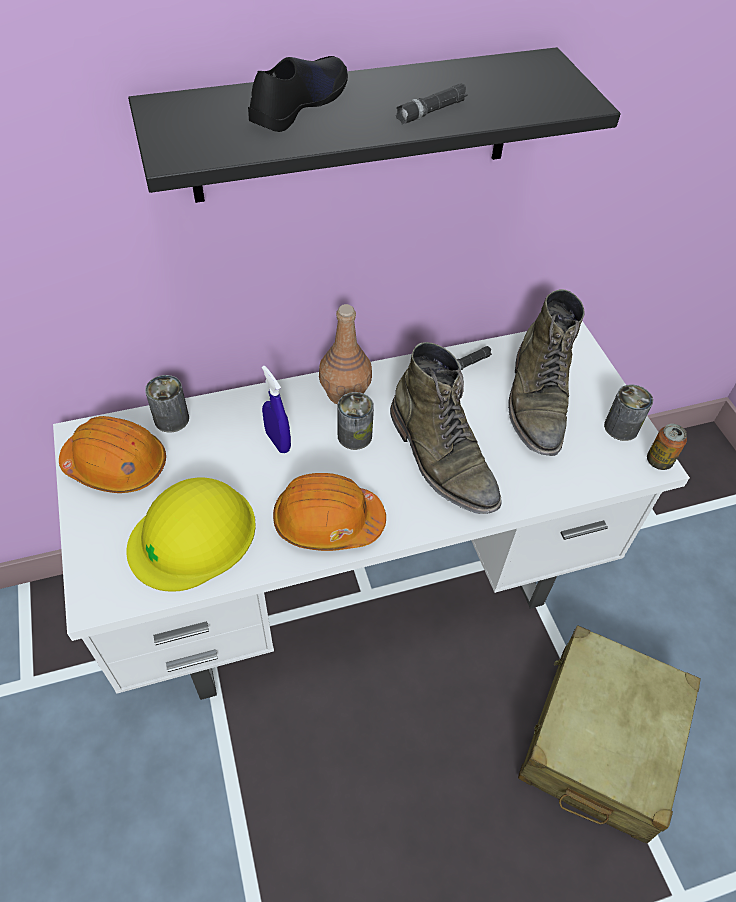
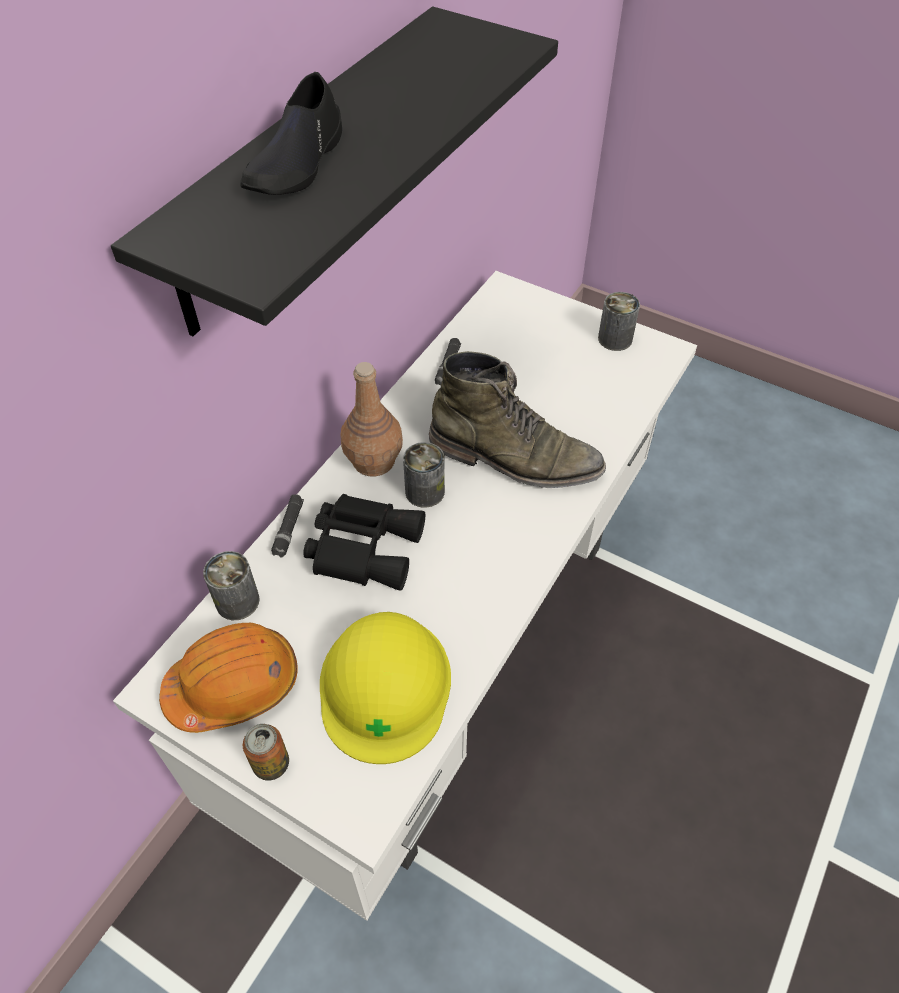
camera: 40 degrees left, 0 degrees up
black shoe [248,56,348,132] -> black shoe turned 150 degrees counterclockwise [240,72,342,195]
blue spray bottle [262,365,291,453] -> black binoculars [303,494,425,591]
orange hard hat [273,473,386,551] -> none
black flashlight [396,83,468,124] -> black flashlight moved to [271,494,304,558]
green boot [508,289,585,456] -> none
beige suitcase [518,625,701,843] -> none
can [647,424,687,470] -> can moved to [243,724,289,781]

